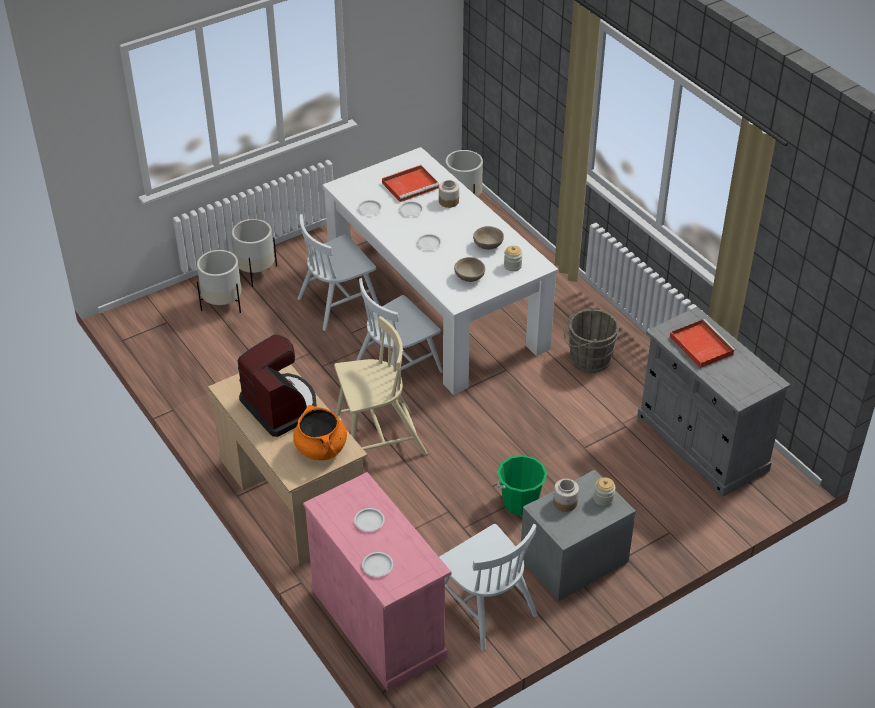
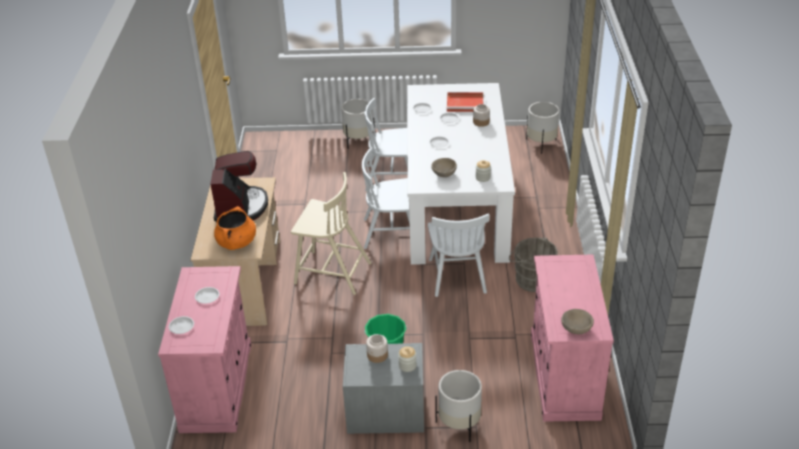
camera: 35 degrees right, 5 degrees down
white planter [197,250,242,313] -> white planter moved to [435,370,482,442]
white chair [439,524,538,651] -> white chair moved to [428,213,490,297]
beige bowl [473,226,504,250] -> beige bowl moved to [561,309,594,334]
grey cabinet [637,307,791,497] -> pink cabinet [531,255,614,422]
red tray [670,319,736,368] -> none

